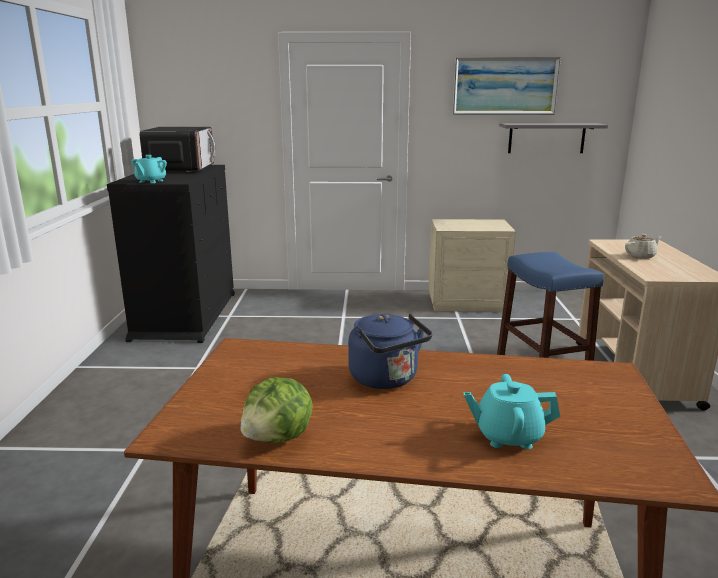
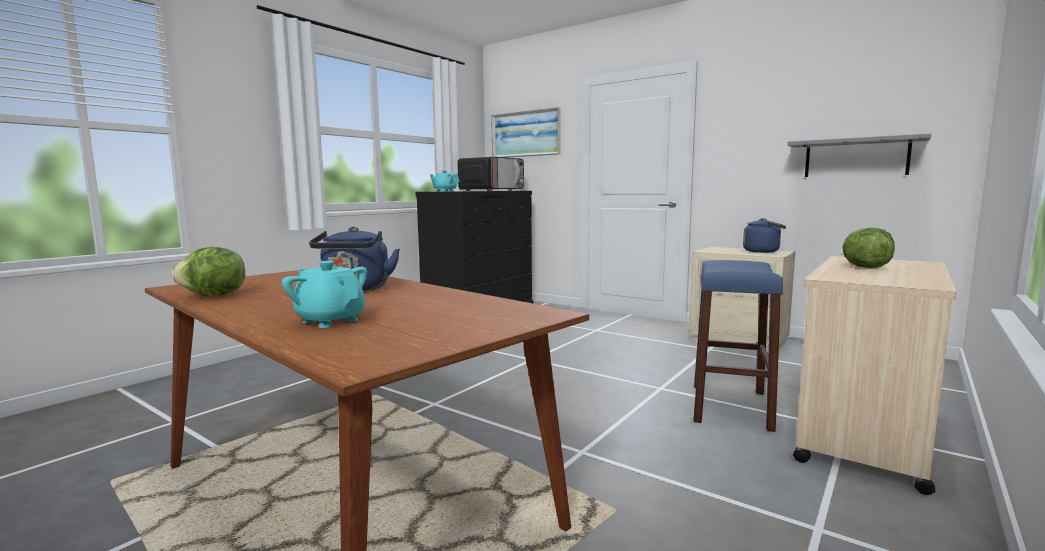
camera: 35 degrees right, 10 degrees down
picture [452,57,561,115] -> picture moved to [491,107,561,158]
beige teapot [625,234,662,259] -> lettuce [842,227,895,268]
none -> blue kettle [743,218,786,253]

